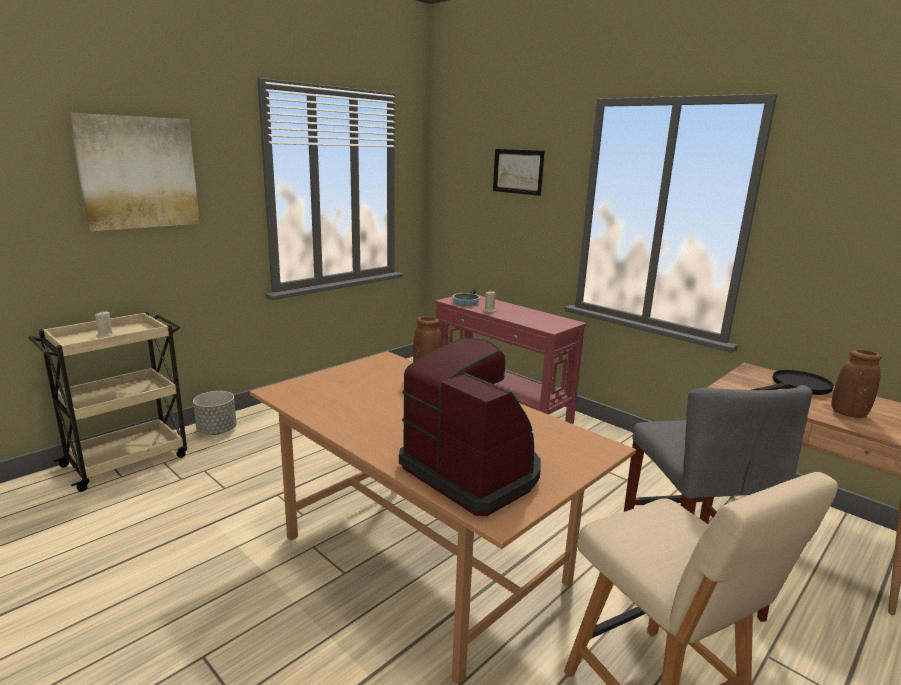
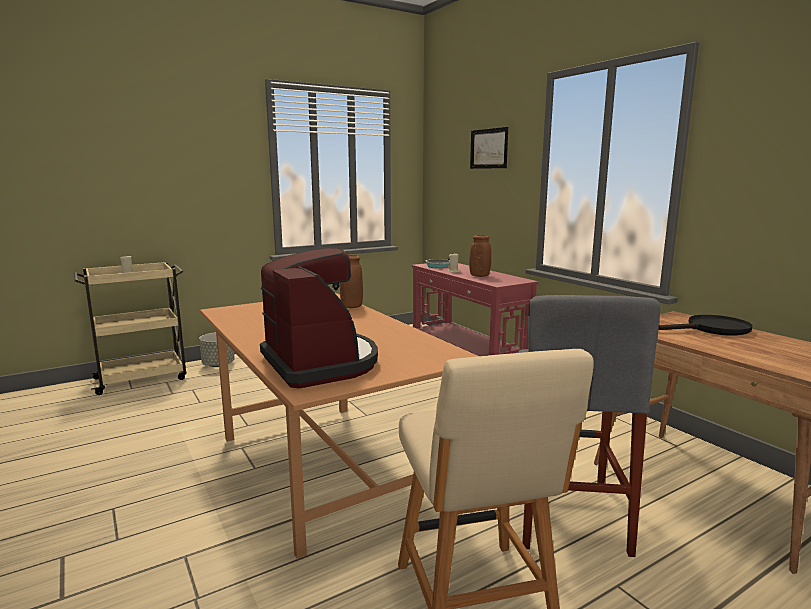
camera: 15 degrees right, 5 degrees down
picture [69,113,200,232] -> none
brown vase [831,350,882,418] -> brown vase moved to [469,235,491,277]

